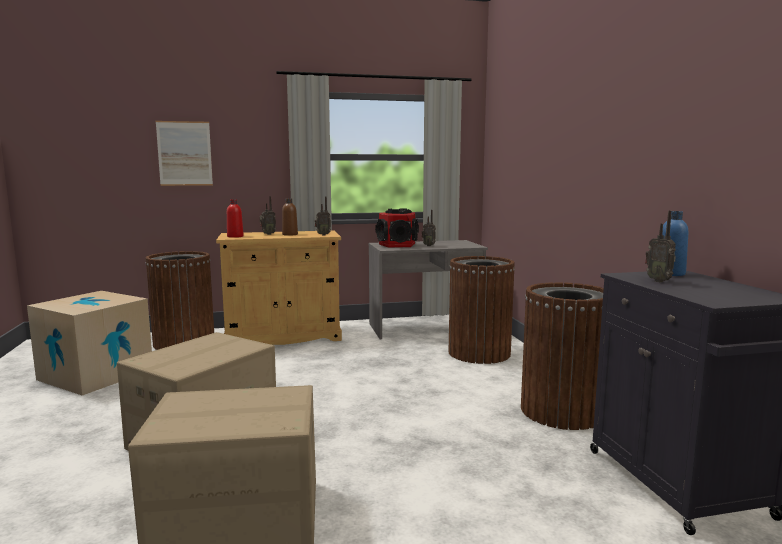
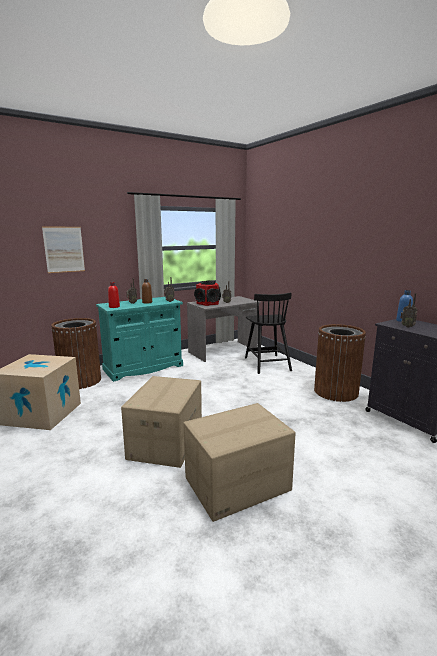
camera: 20 degrees left, 5 degrees up
beige cabinet [216,230,342,345] -> turquoise cabinet [96,297,183,382]
brown trash can [449,256,515,364] -> black chair [245,292,292,374]

